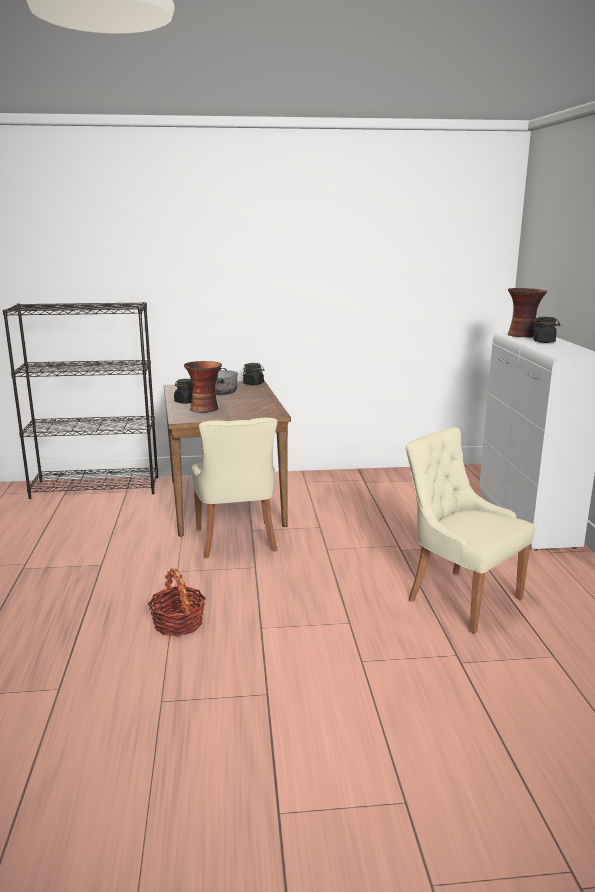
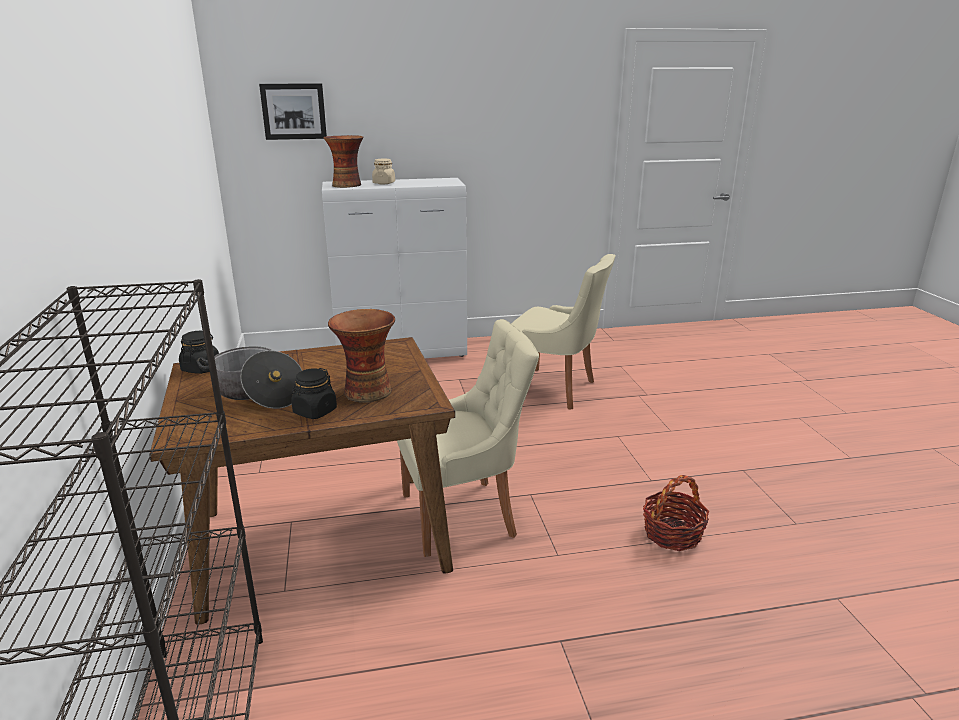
camera: 95 degrees left, 5 degrees up
beige chair [405,427,535,634] -> beige chair turned 105 degrees counterclockwise [511,254,616,410]
black jar [531,317,561,343] -> beige jar [372,159,395,184]
none -> picture [259,83,327,140]

